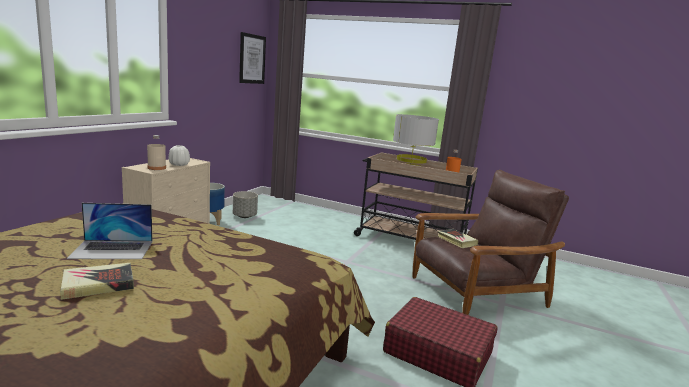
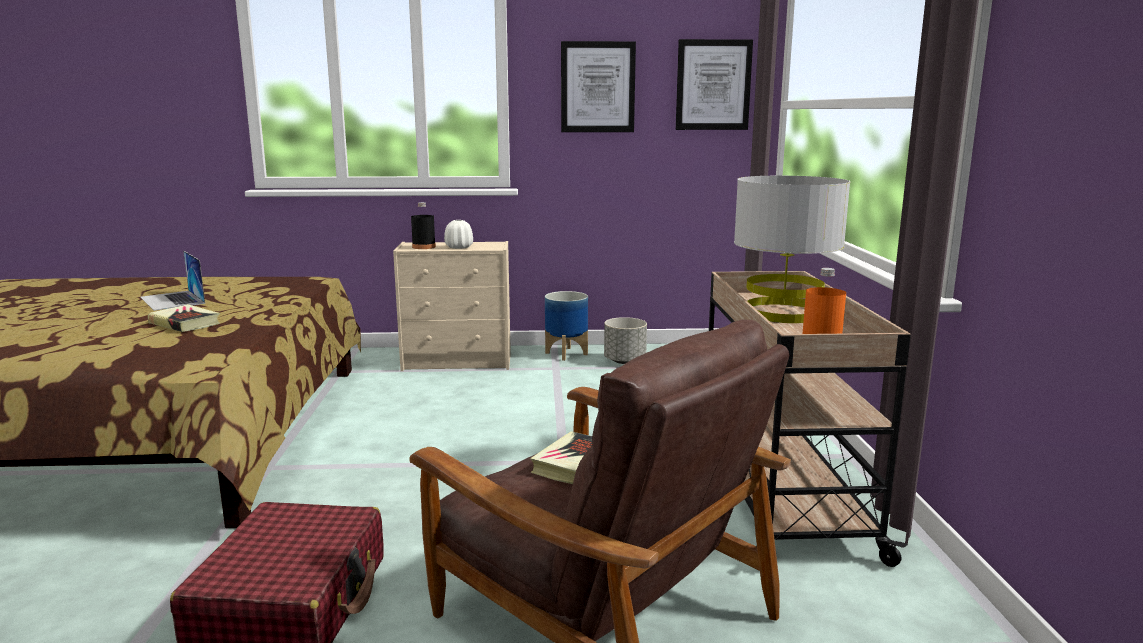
camera: 65 degrees right, 0 degrees up
book [60,263,134,300] -> book moved to [148,304,220,332]
beige bottle [147,135,166,170] -> black bottle [411,202,436,249]
none -> picture [561,41,636,132]

